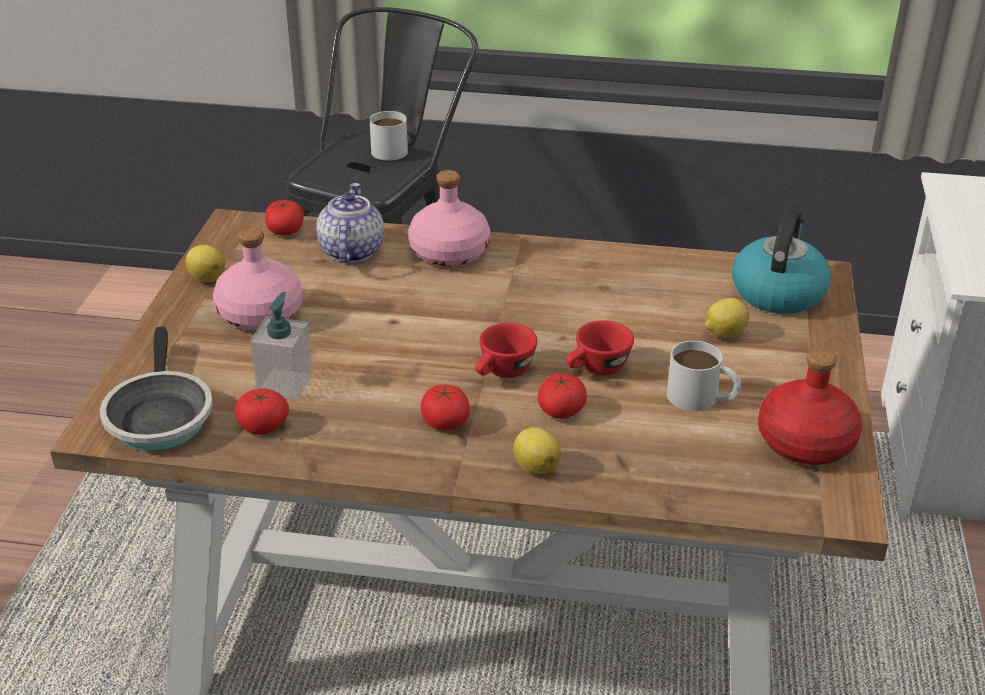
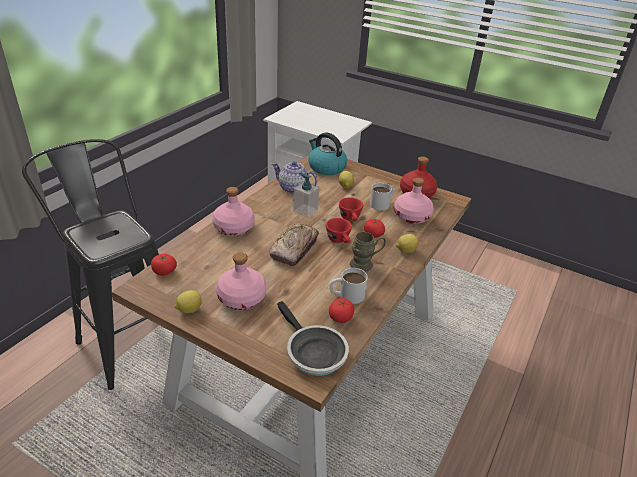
camera: 70 degrees left, 0 degrees up
frying pan [100,326,213,451] -> frying pan turned 45 degrees clockwise [277,301,349,376]
soap dispenser [250,292,313,400] -> soap dispenser moved to [293,173,319,217]
teapot [316,183,384,263] -> teapot moved to [271,161,318,194]
white mug [369,111,408,161] -> white mug moved to [330,268,368,304]
tomato [421,385,470,430] -> brown mug [350,232,386,272]
none -> bread [269,223,319,266]
none -> pink bottle [394,177,434,224]

